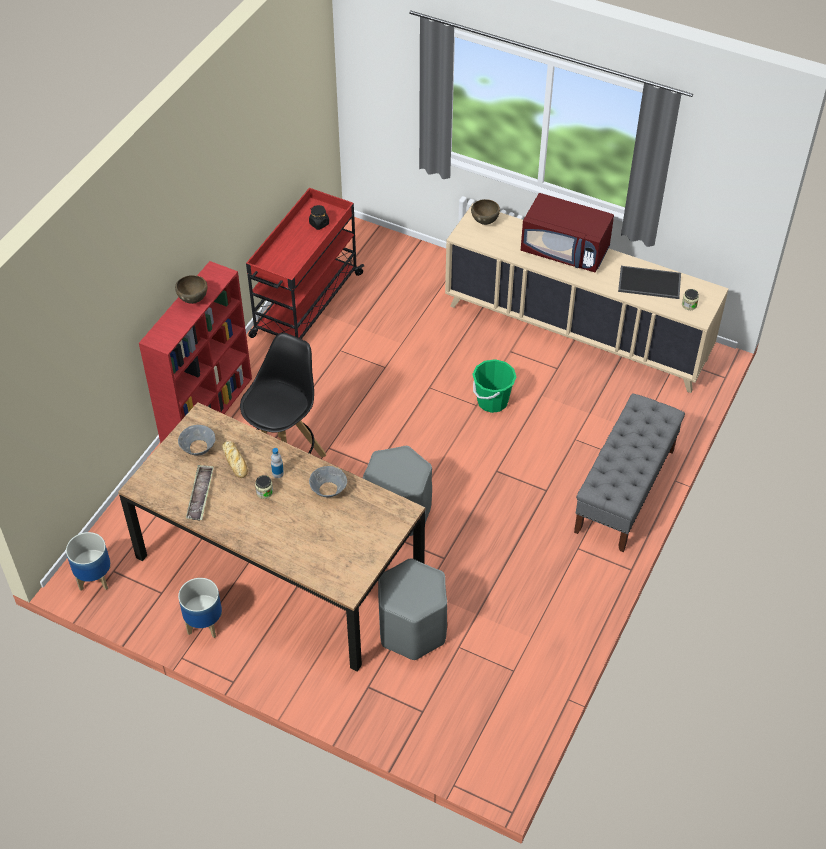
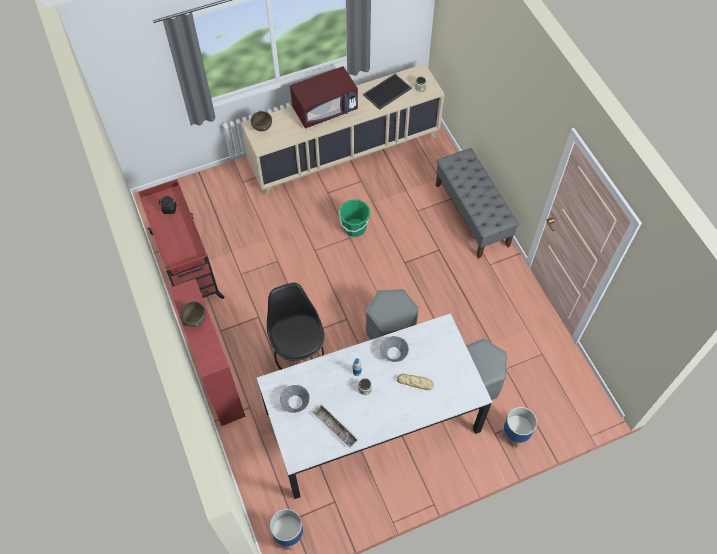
camera: 50 degrees left, 10 degrees up
brown dining table [118,402,425,672] -> white dining table [257,313,492,499]
planter [178,578,222,638] -> planter moved to [501,407,537,448]
bread [222,441,248,478] -> bread moved to [397,374,434,390]

